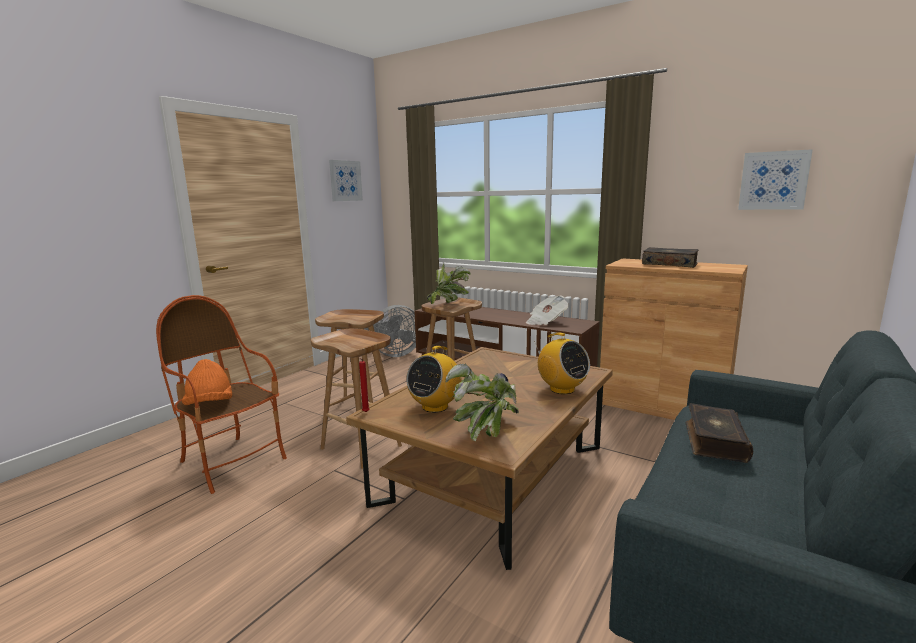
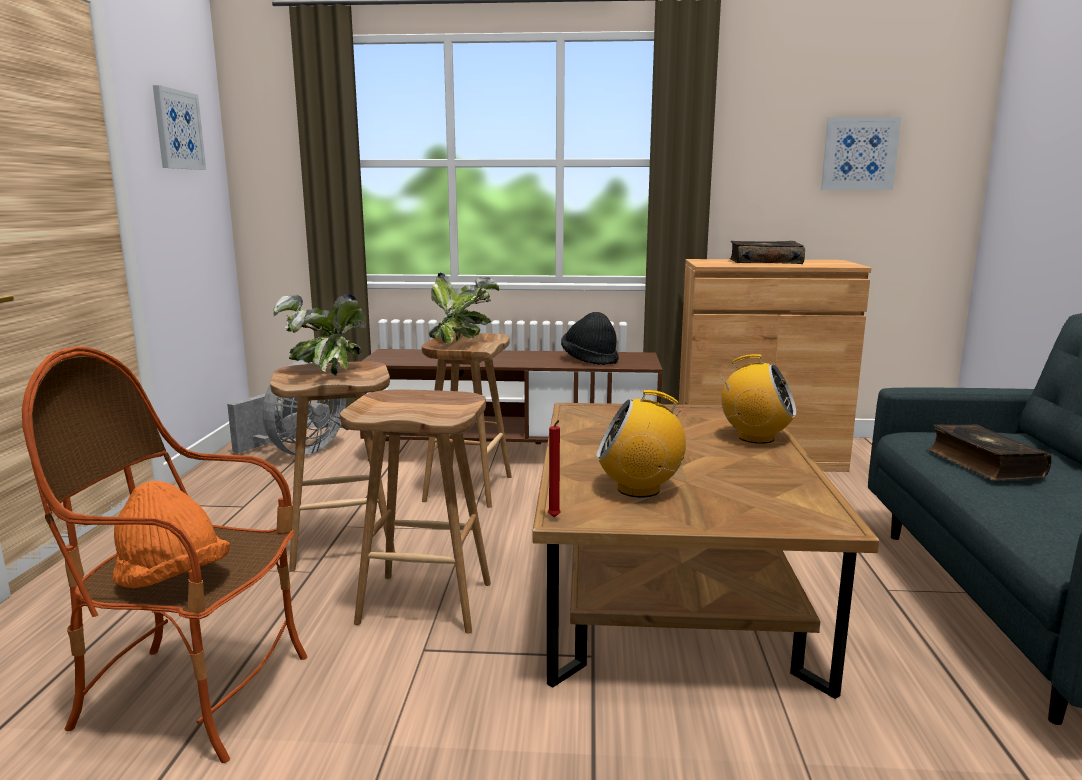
camera: 30 degrees left, 0 degrees up
radio [406,346,461,413] -> radio turned 90 degrees clockwise [596,390,687,498]
potted plant [445,364,519,441] -> potted plant moved to [273,294,366,376]
newspaper [526,296,569,325] -> black hat [561,312,619,365]

